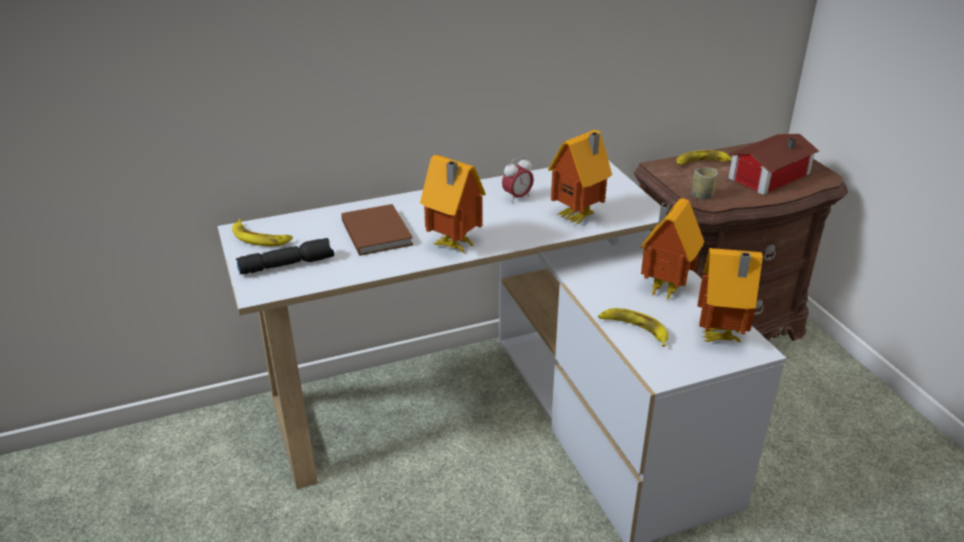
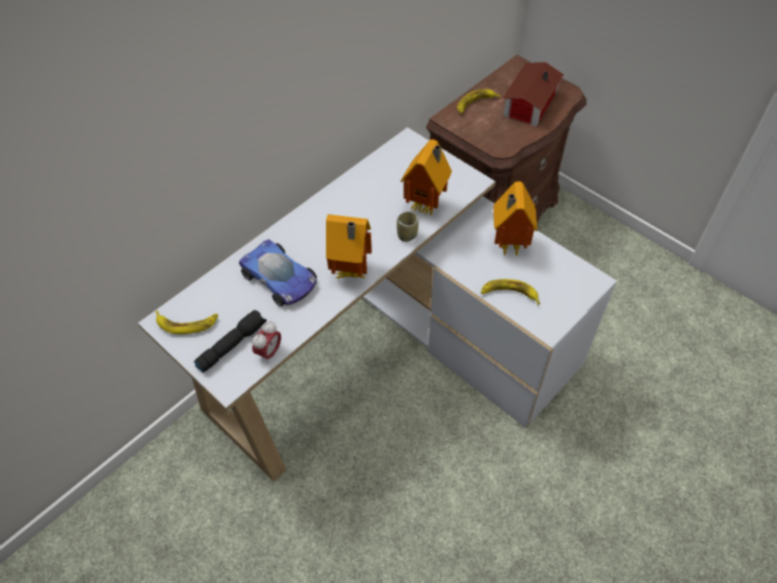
camera: 25 degrees left, 20 degrees up
brown book [341,204,413,256] -> toy car [239,239,317,307]
alarm clock [502,156,534,203] -> alarm clock moved to [252,321,281,363]
cup [692,168,718,199] -> cup moved to [397,211,419,242]
toy house [697,248,763,343] -> none

